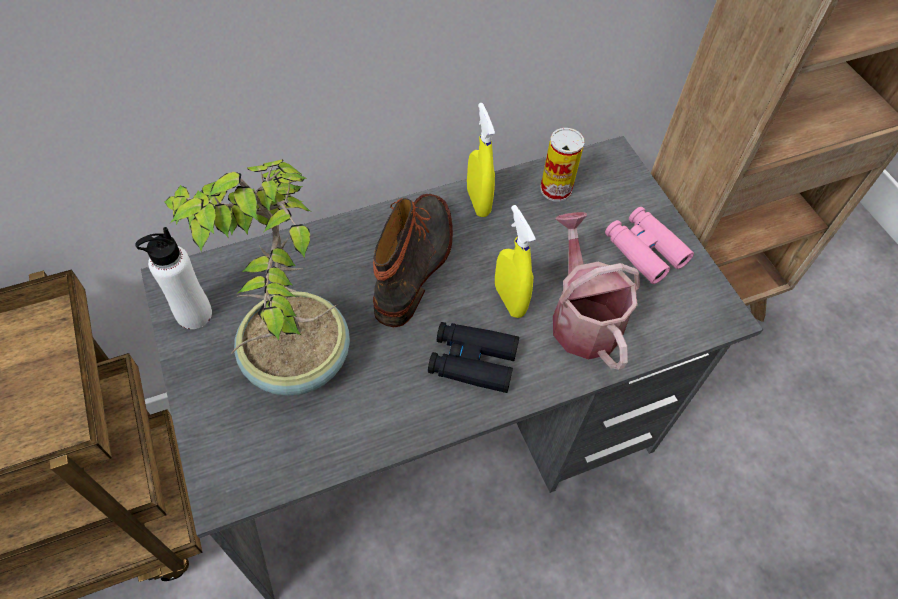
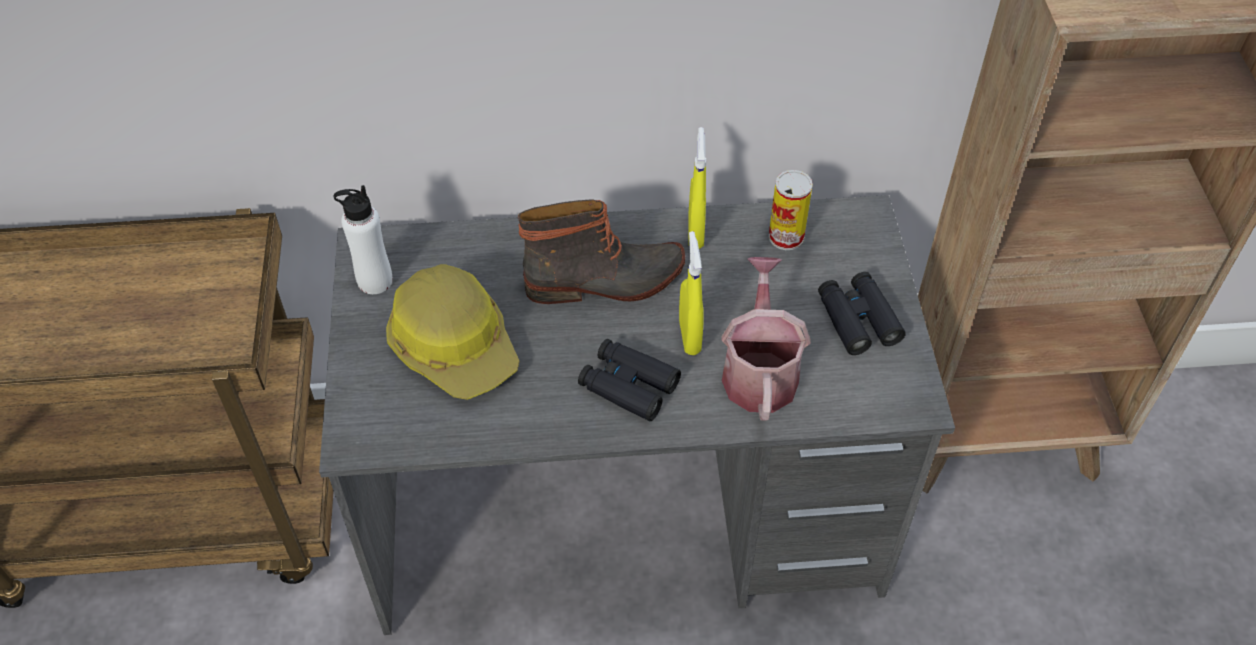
camera: 20 degrees right, 5 degrees down
potted plant [164,159,350,396] -> hard hat [386,264,519,400]
boot [373,194,453,327] -> boot turned 45 degrees clockwise [518,199,685,304]
pink binoculars [605,207,694,284] -> black binoculars [818,272,906,355]

